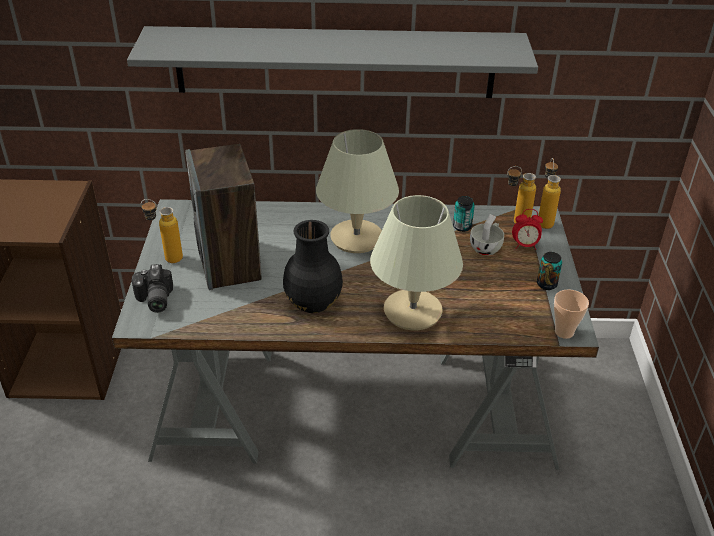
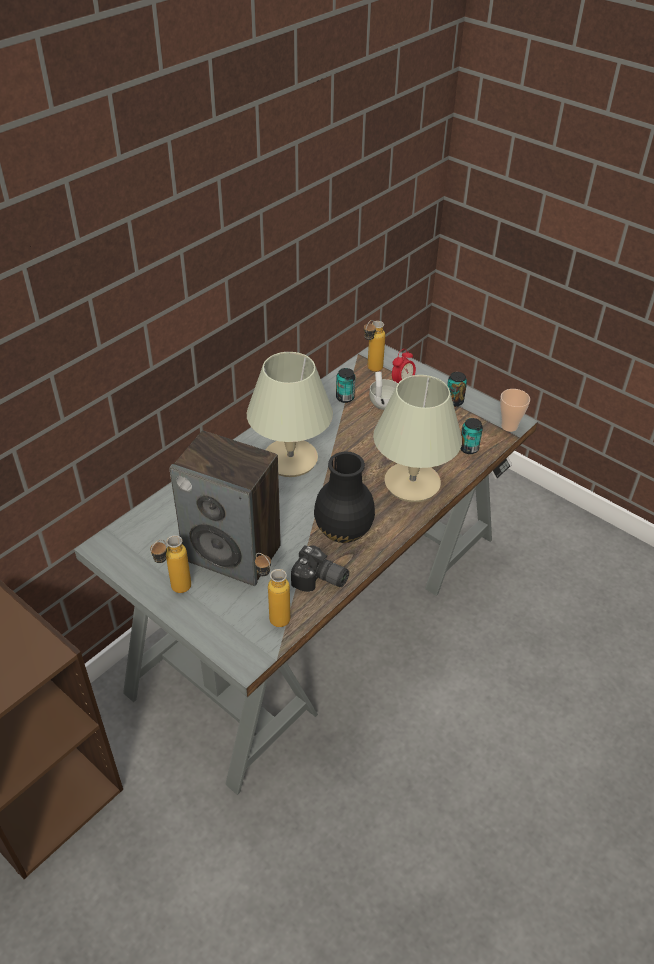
camera: 50 degrees left, 5 degrees up
grey shelf [127,26,538,98] -> none
camera [132,264,173,313] -> camera moved to [291,545,349,592]
bottle [538,158,561,229] -> bottle moved to [255,553,290,627]
none -> can [460,418,483,454]

